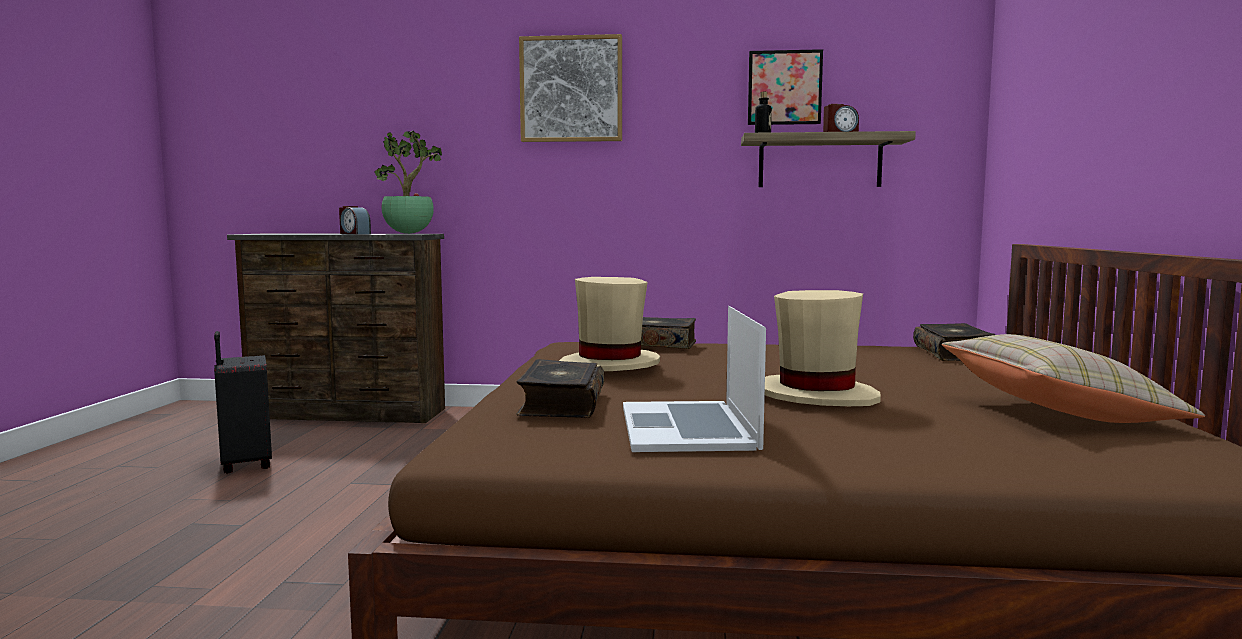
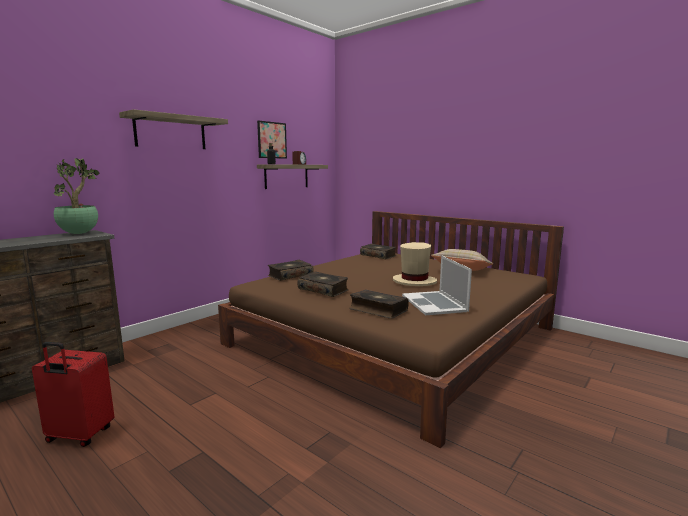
camera: 55 degrees left, 5 degrees up
black suitcase [214,331,272,474] -> red suitcase [32,342,114,447]
alarm clock [339,206,371,234] -> none
picture [519,34,622,142] -> shelf [119,109,228,149]
beige hat [559,277,660,371] -> book [297,271,349,297]
laptop [623,306,766,452] -> laptop turned 45 degrees clockwise [402,255,472,315]

